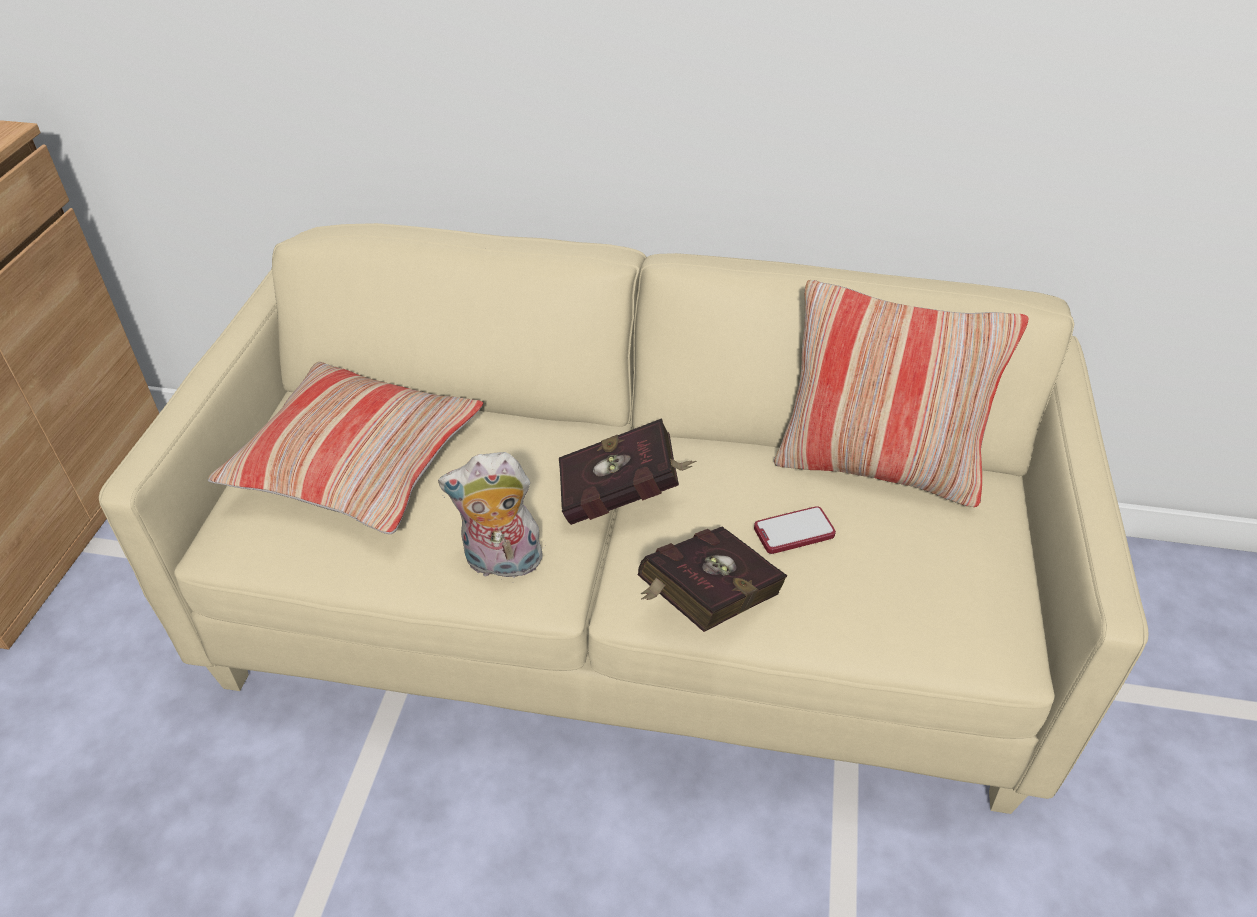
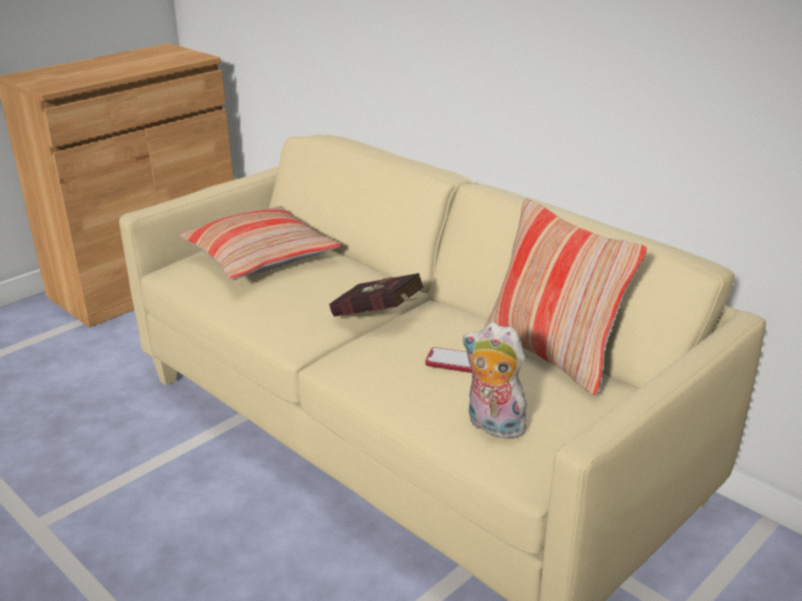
camera: 35 degrees right, 15 degrees down
plush toy [438,452,545,578] -> plush toy moved to [462,322,531,440]
red book [638,526,788,632] -> none

